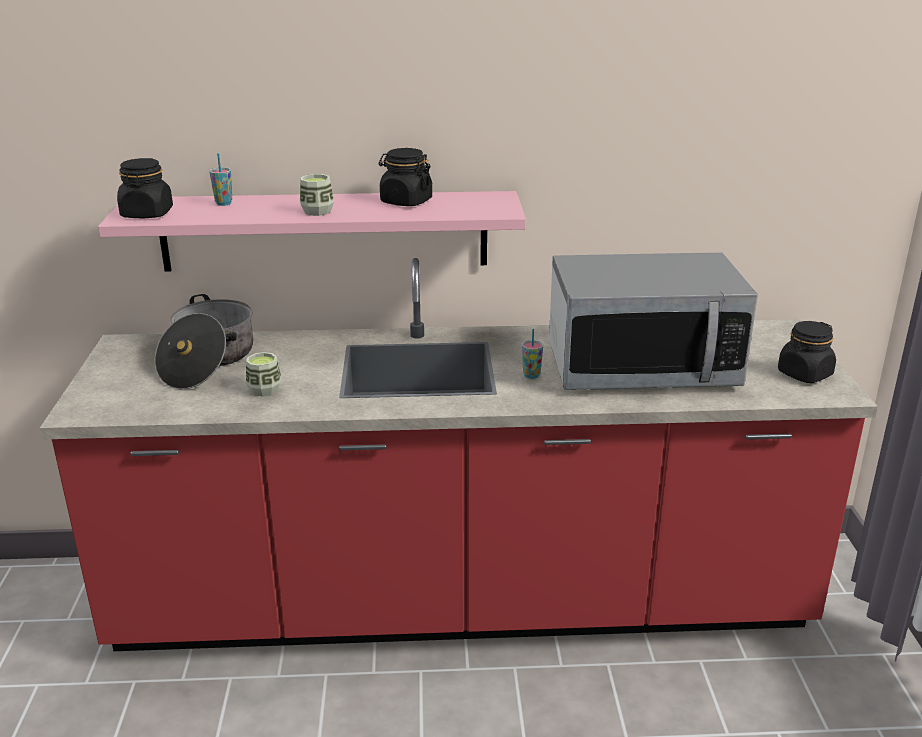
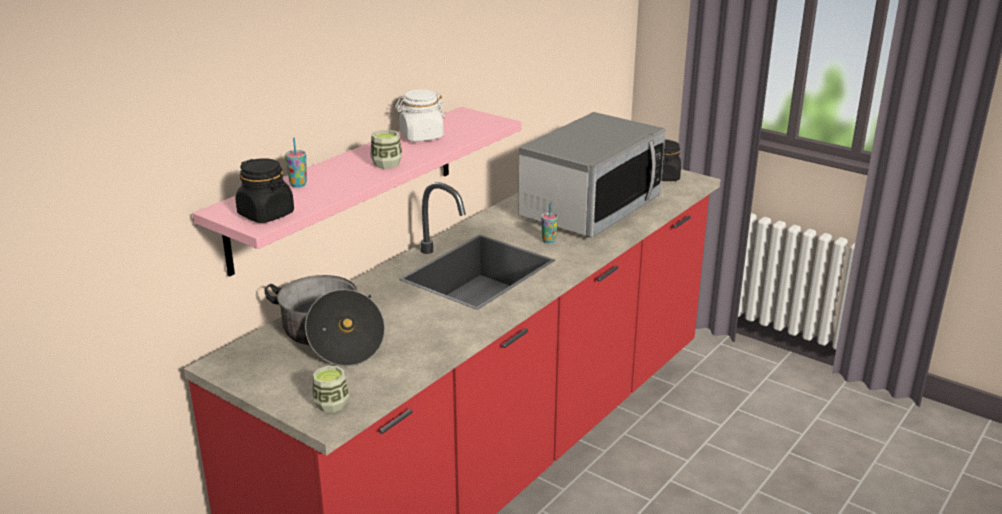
camera: 50 degrees left, 0 degrees up
cup [246,352,281,397] -> cup moved to [313,366,349,413]
black jar [379,148,432,206] -> white jar [395,90,445,142]

